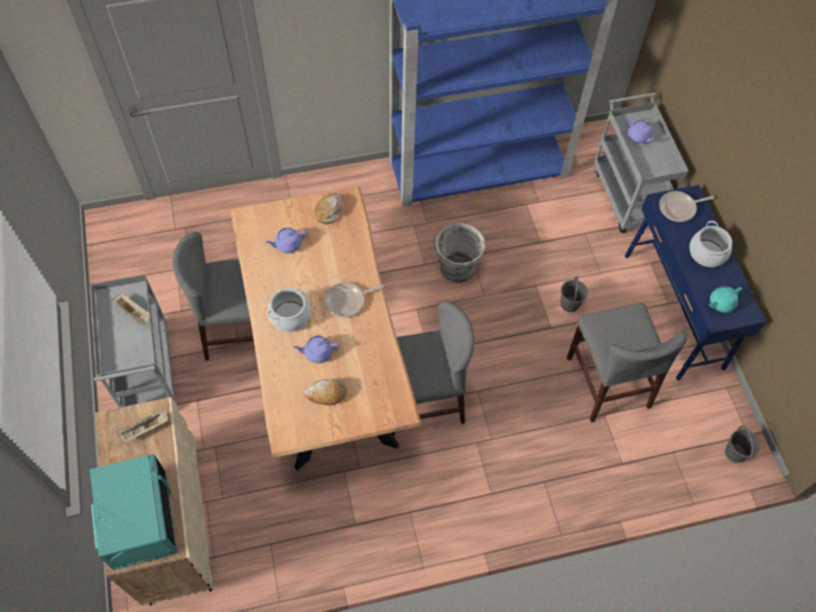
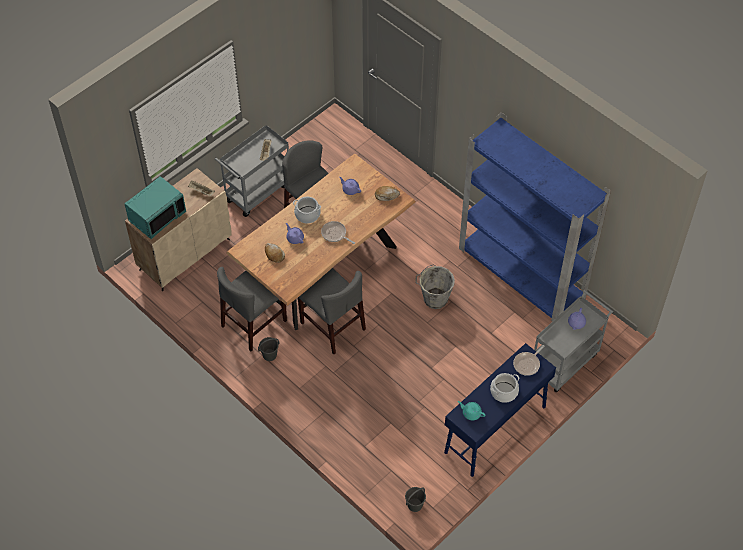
camera: 60 degrees right, 5 degrees down
grey bucket [561,276,588,312] -> grey bucket moved to [258,337,280,361]
grey chair [567,303,687,423] -> grey chair moved to [217,267,287,352]
frying pan [659,191,714,222] -> frying pan turned 90 degrees counterclockwise [513,345,545,376]

